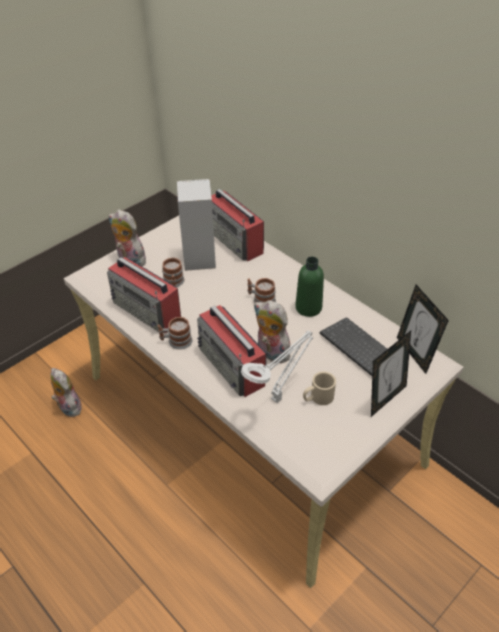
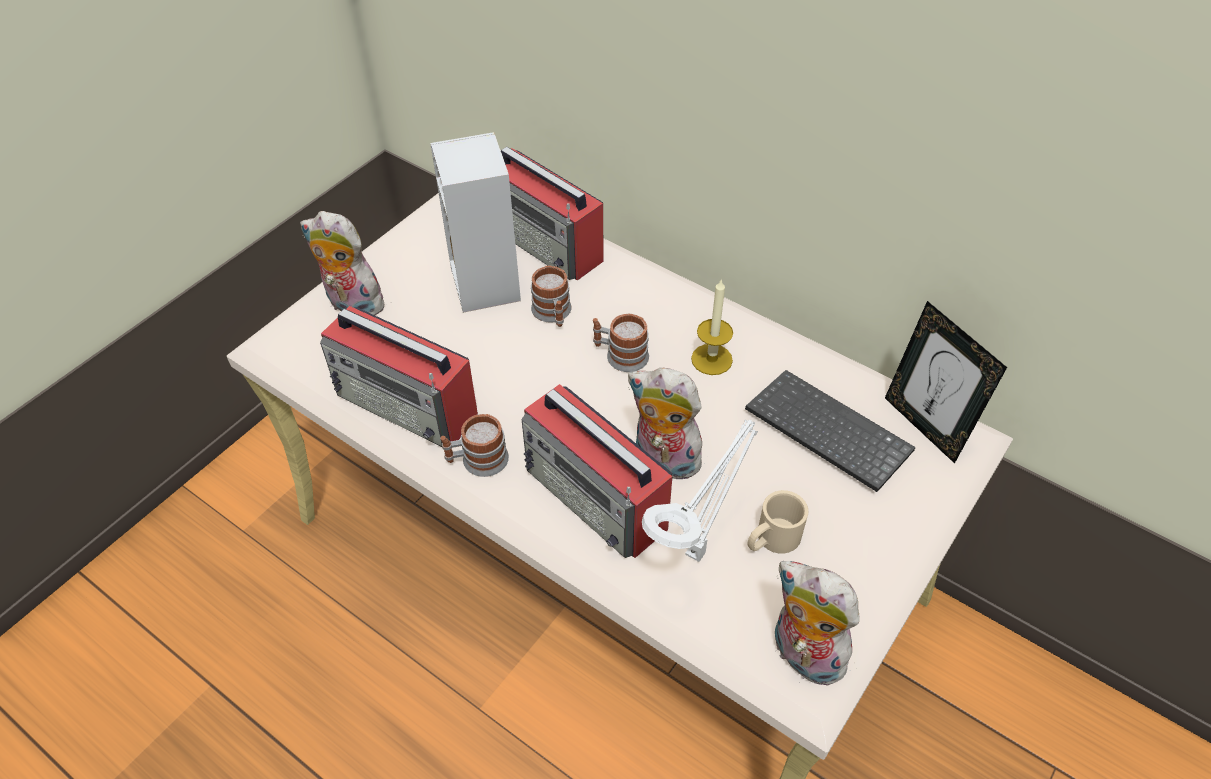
camera: 10 degrees left, 5 degrees up
plush toy [51,368,82,417] -> plush toy moved to [775,561,860,686]
mug [162,257,185,287] -> mug moved to [531,265,571,327]
green bottle [295,257,324,317] -> candle [691,279,733,375]
picture frame [371,331,411,417] -> none

